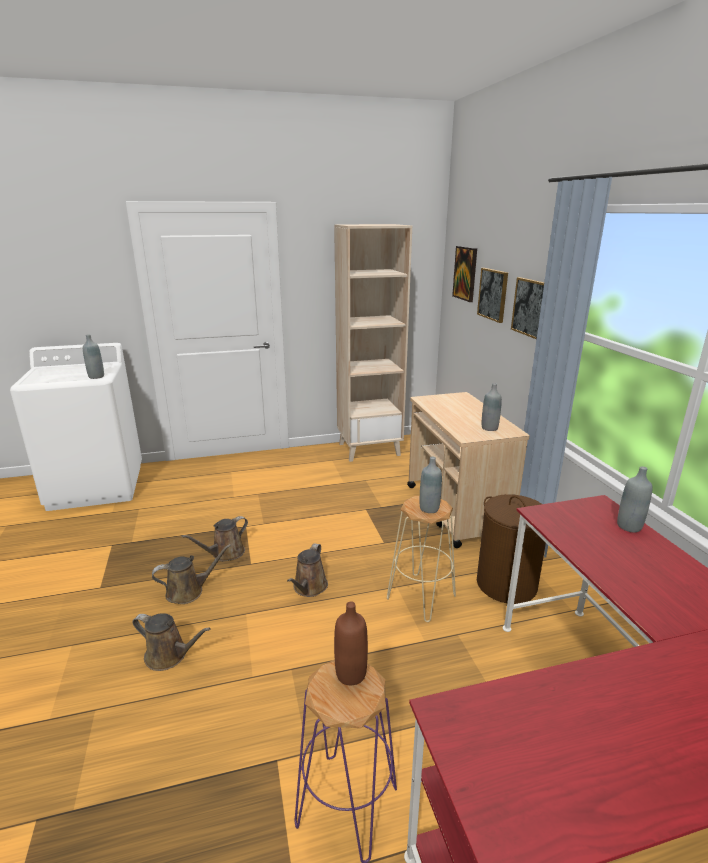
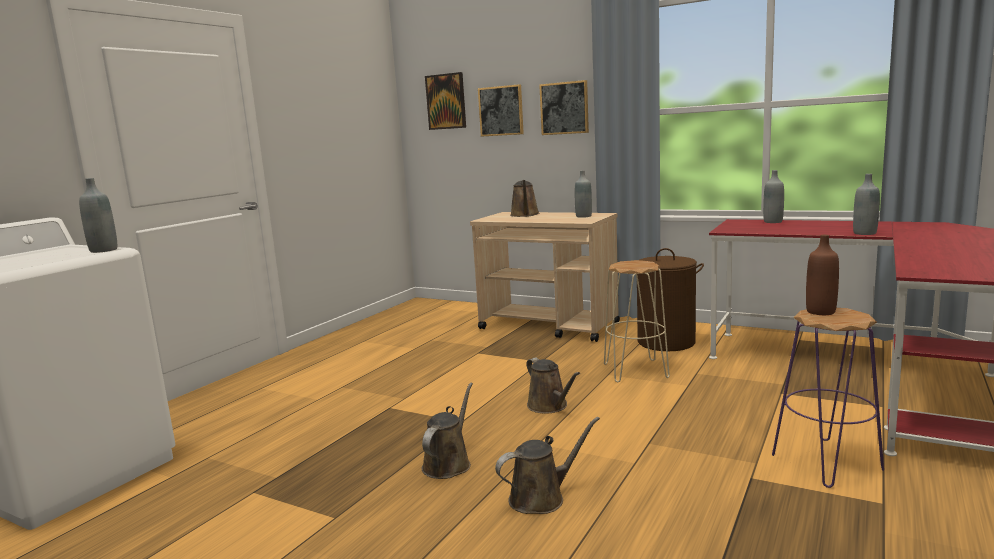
camera: 45 degrees left, 10 degrees down
brown watering can [182,516,248,561] -> brown watering can moved to [510,180,539,217]
beige bookcase [334,224,412,462] -> none
grey bottle [420,457,442,513] -> grey bottle moved to [853,174,880,235]

